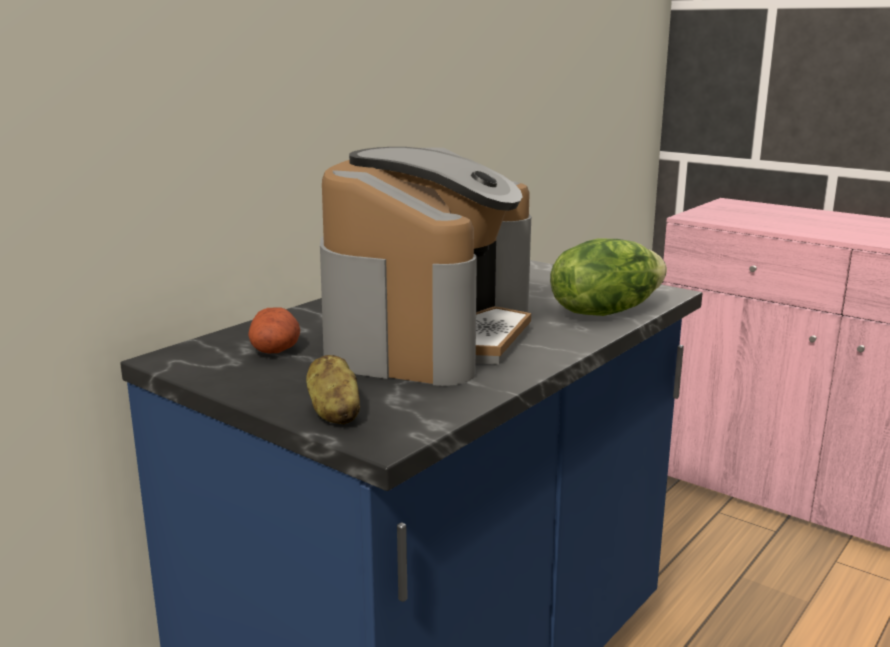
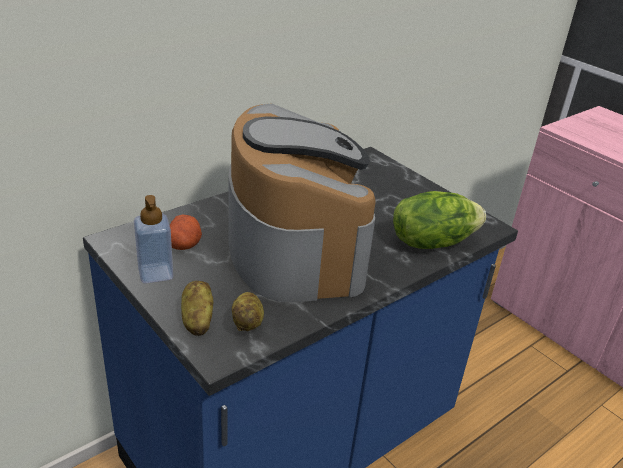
camera: 10 degrees right, 15 degrees up
coffee machine [320,147,531,386] -> coffee machine turned 45 degrees counterclockwise [229,104,376,302]
none -> soap dispenser [134,195,173,283]
none -> potato [232,292,264,331]

